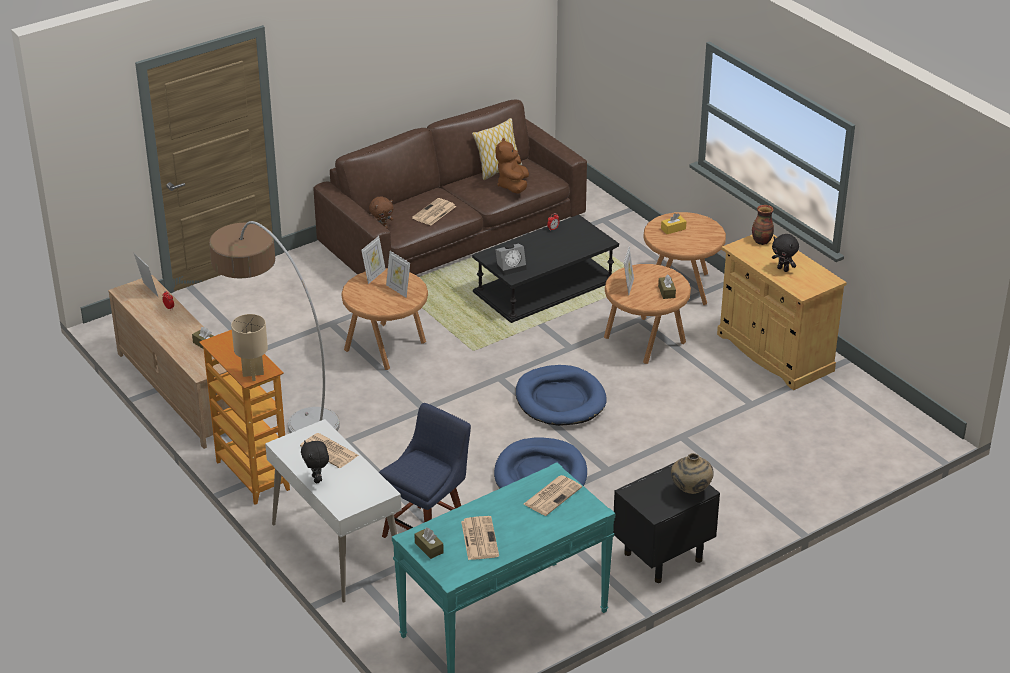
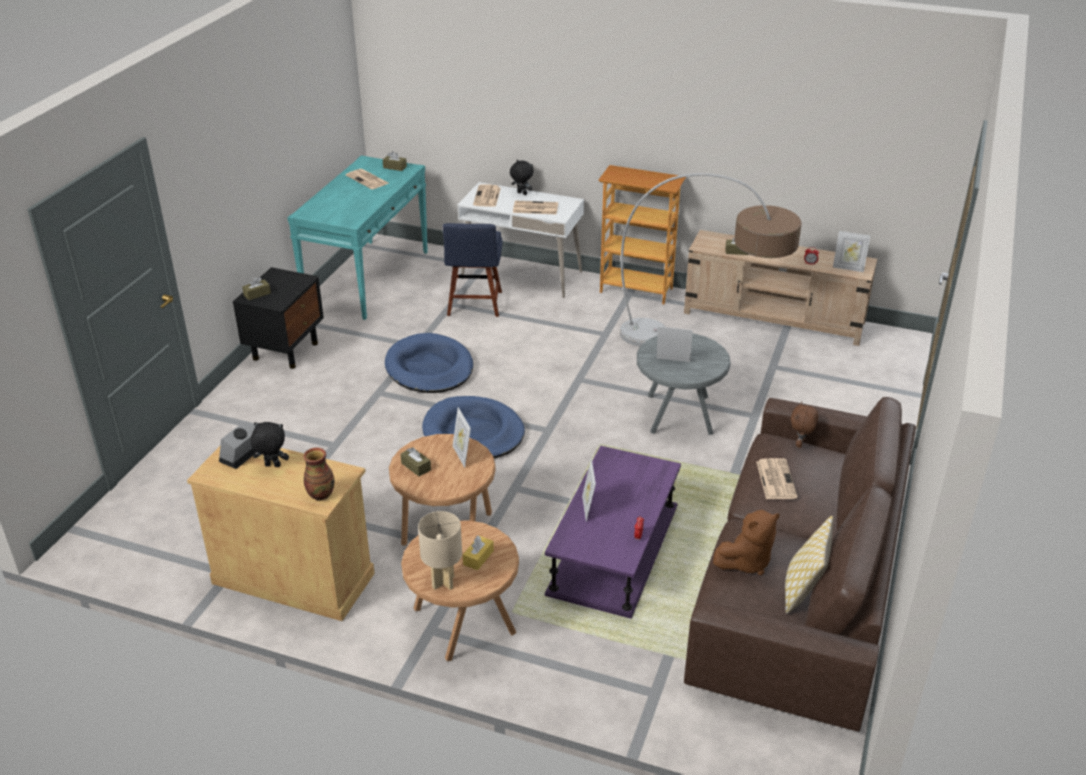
camera: 145 degrees right, 0 degrees up
beige table lamp [231,314,268,381] -> beige table lamp moved to [418,511,462,590]
brown side table [341,268,428,370] -> grey side table [637,333,731,435]
picture frame [361,236,386,284] -> picture frame moved to [582,459,596,522]
black coffee table [472,215,619,323] -> purple coffee table [545,446,681,619]
alarm clock [495,244,527,275] -> alarm clock moved to [219,421,257,469]
brown plush toy [496,138,529,193] -> brown plush toy turned 90 degrees clockwise [713,510,780,575]
newspaper [524,475,582,516] -> newspaper moved to [473,185,501,207]
beige vase [671,453,713,494] -> brown tissue box [242,277,271,300]

